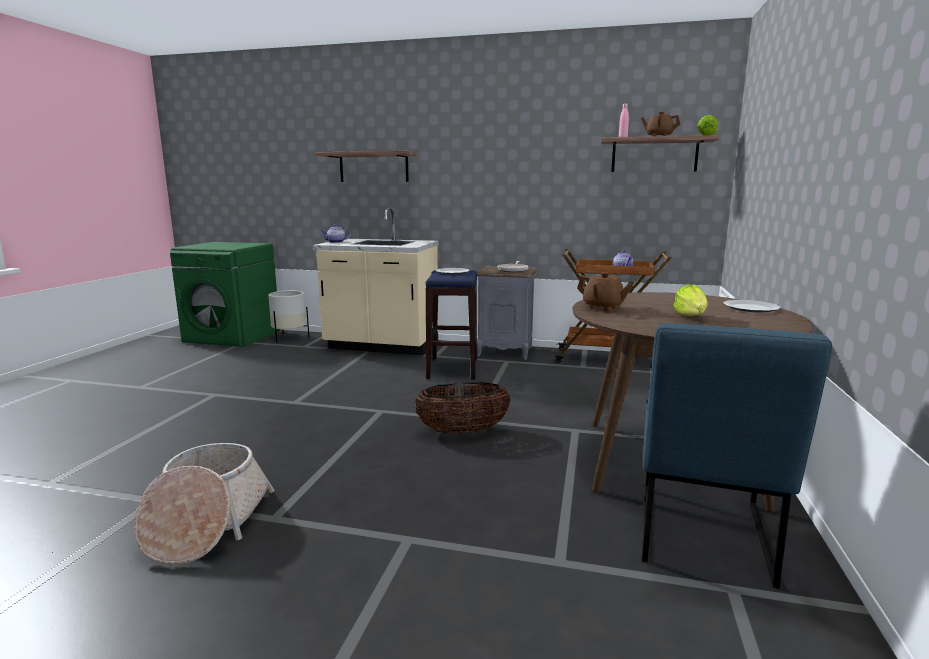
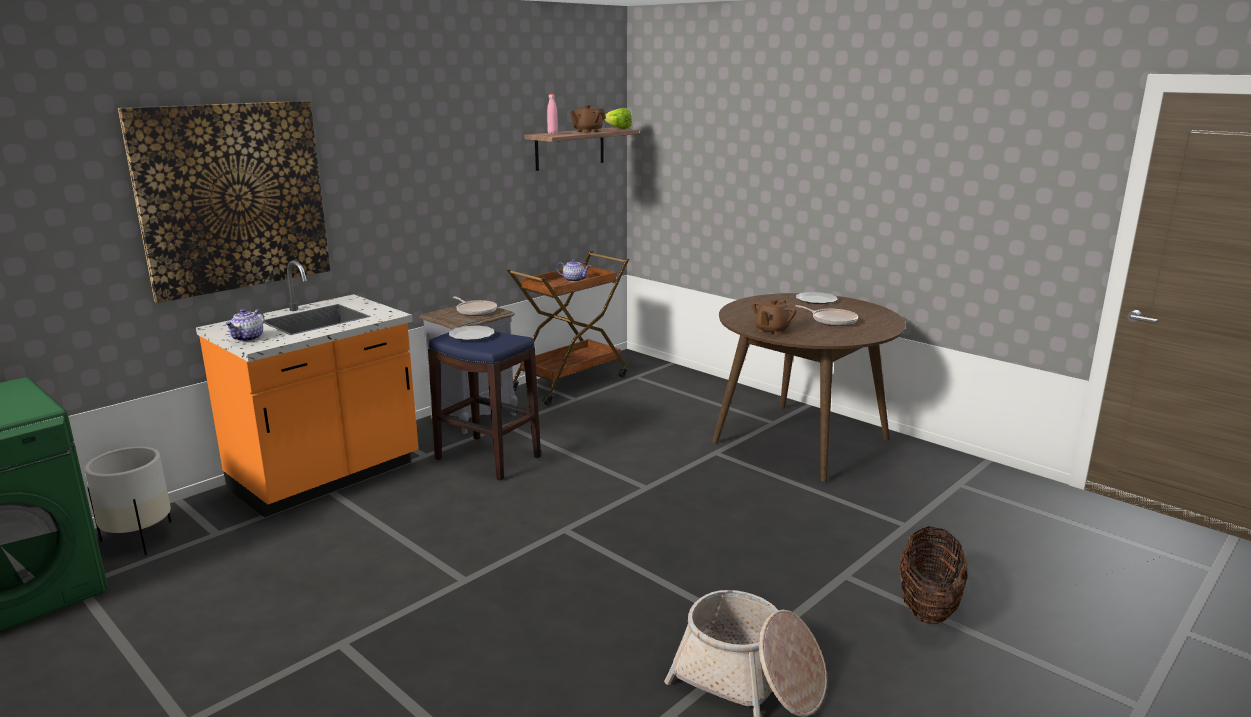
camera: 60 degrees left, 5 degrees up
beige counter [313,207,438,356] -> orange counter [196,260,419,517]
shelf [316,151,418,182] -> picture [118,101,330,303]
basket [415,382,511,434] -> basket moved to [900,526,968,624]
brown teapot [577,272,634,311] -> brown teapot turned 150 degrees clockwise [751,299,796,335]
blue chair [642,323,832,589] -> none
lettuce [673,284,708,316] -> frying pan [796,305,858,326]

